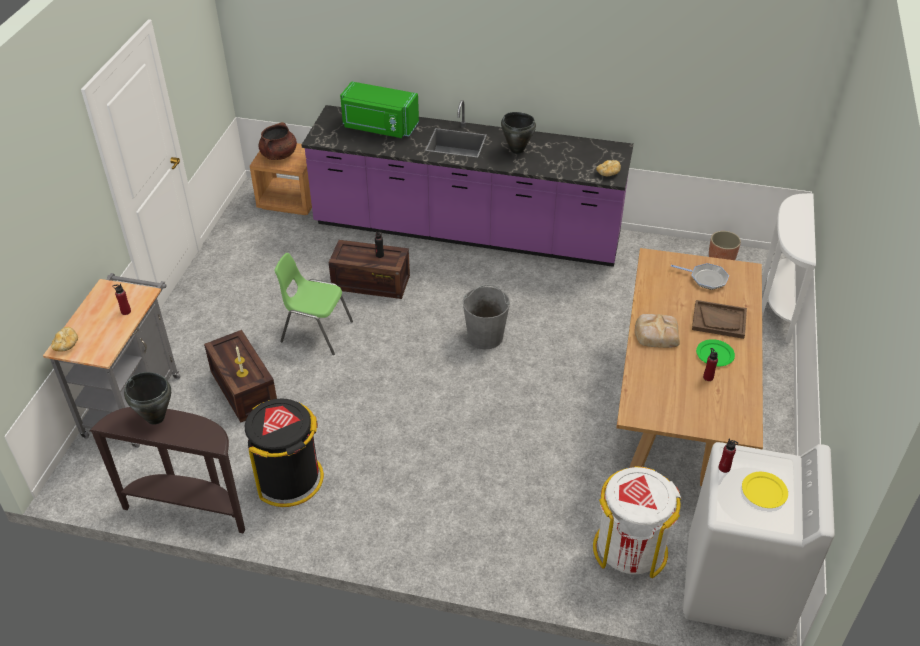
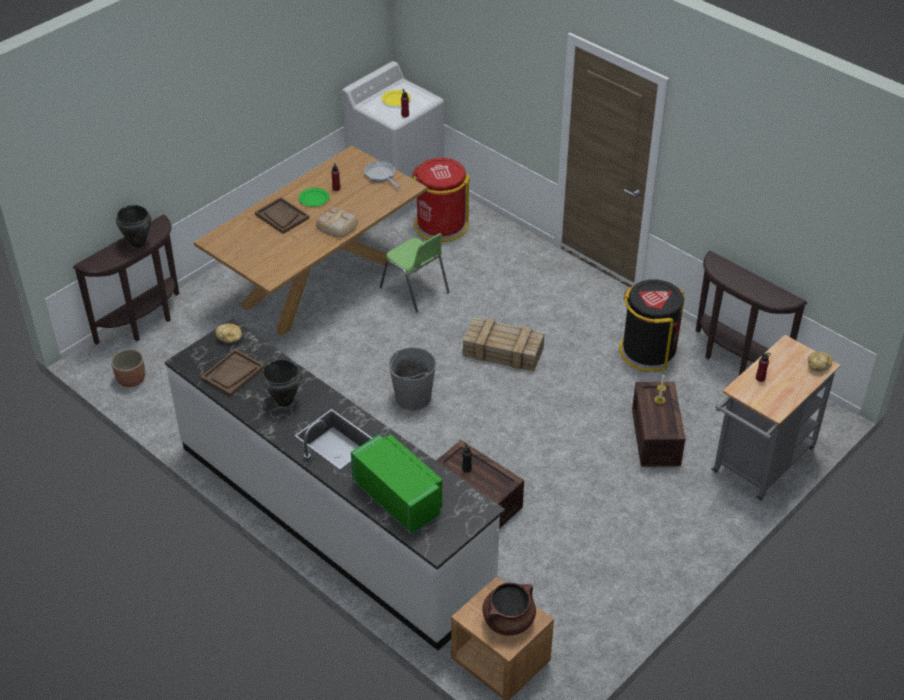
camera: 150 degrees left, 0 degrees up
black cooking pot [124,372,171,425] -> black cooking pot moved to [116,205,151,248]
green chair [274,253,353,355] -> green chair moved to [380,233,450,313]
purple counter [301,100,634,267] -> white counter [165,318,505,651]
white trash can [593,466,681,578] -> red trash can [412,158,470,242]
frying pan [671,263,729,290] -> frying pan moved to [364,161,400,188]
white console table [762,193,816,343] -> brown console table [73,214,179,345]
none -> brown tray [201,349,264,397]
none -> crate [463,317,544,372]

